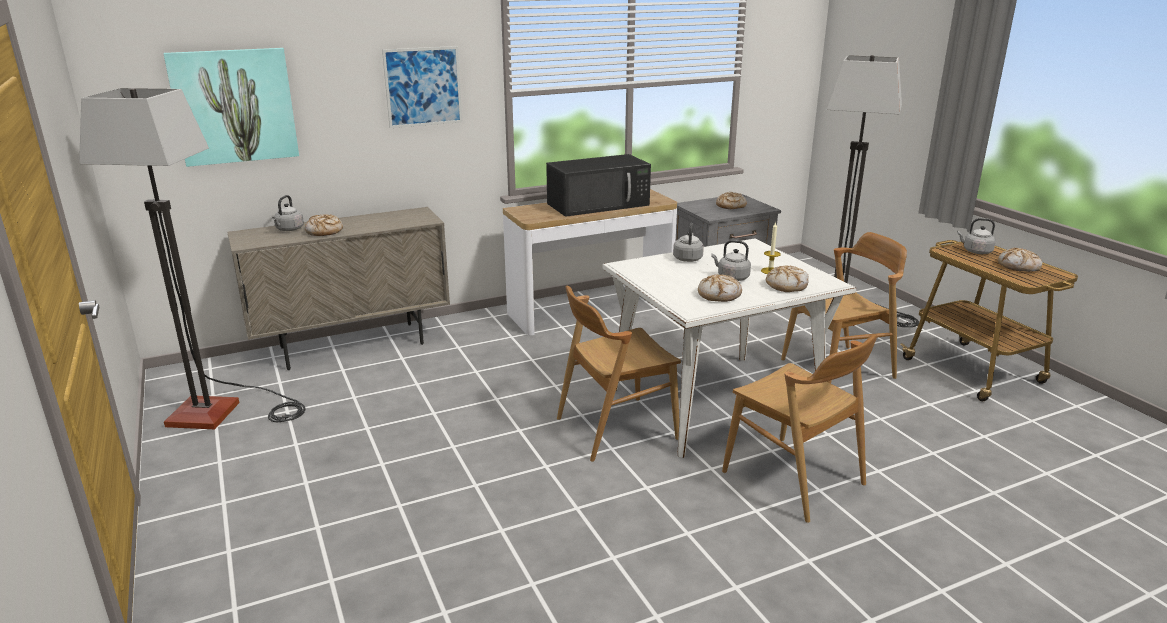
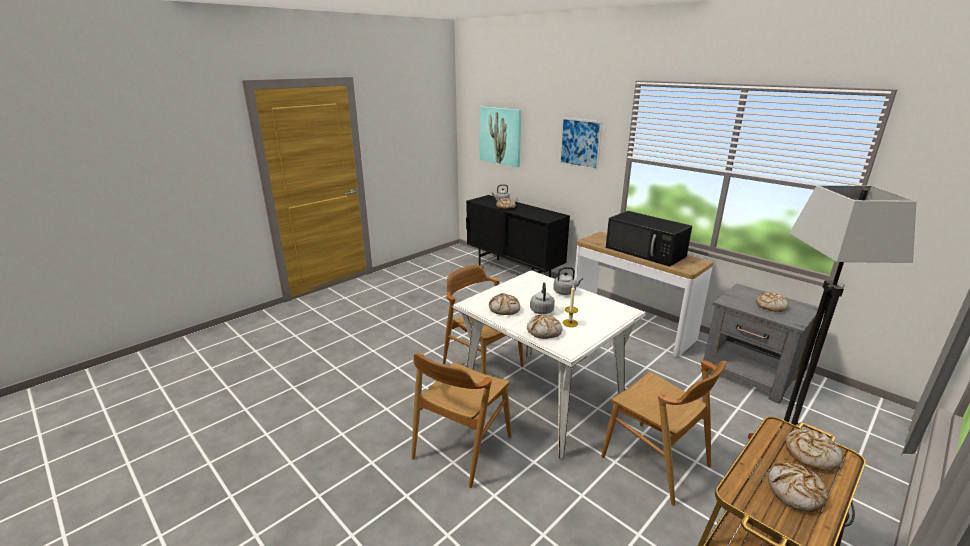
camera: 70 degrees right, 0 degrees up
floor lamp [79,88,305,429] -> none
beige cabinet [227,207,450,370] -> black cabinet [466,195,570,277]
grey kettle [957,218,996,254] -> bread [785,429,842,471]

